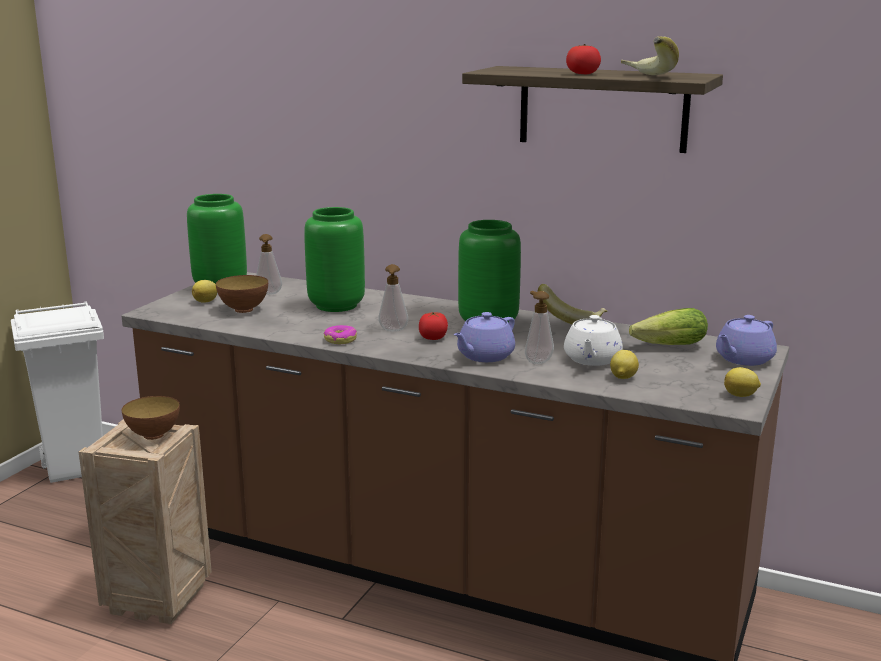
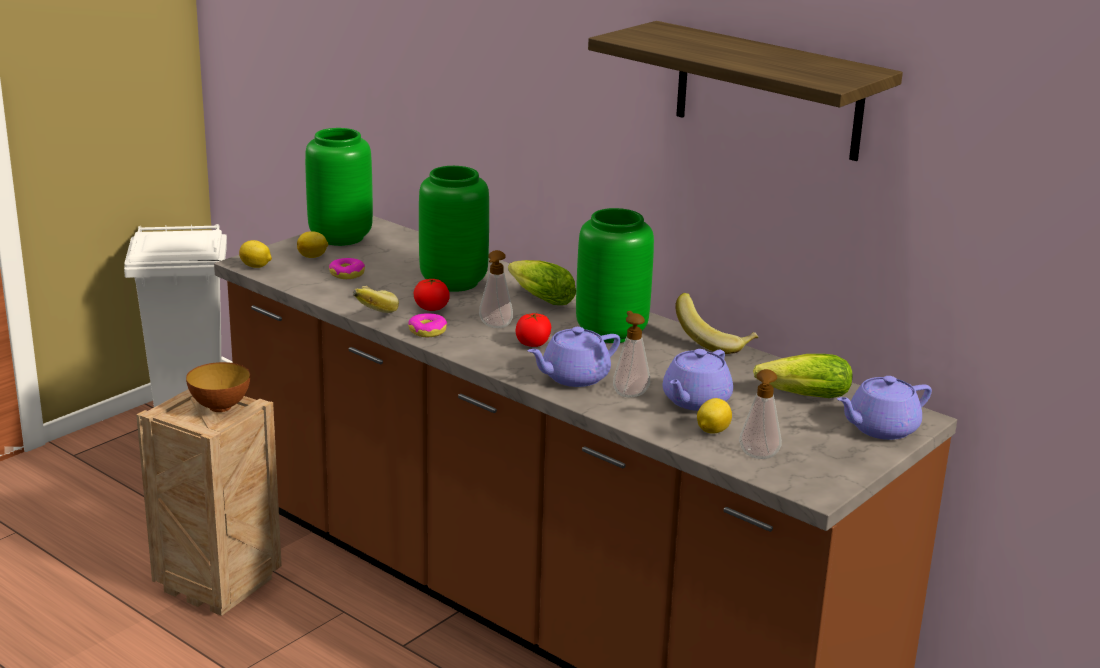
camera: 15 degrees right, 5 degrees up
bowl [216,275,268,313] -> donut [329,258,365,279]
soap dispenser [256,234,282,295] -> soap dispenser moved to [739,369,782,459]
white teapot [564,315,623,366] -> purple teapot [663,349,733,411]
tomato [566,44,601,74] -> tomato moved to [414,279,450,311]
banana [621,36,679,75] -> banana moved to [353,286,399,313]
lemon [724,367,761,397] -> lemon moved to [239,240,272,268]
none -> lettuce [508,260,576,305]

